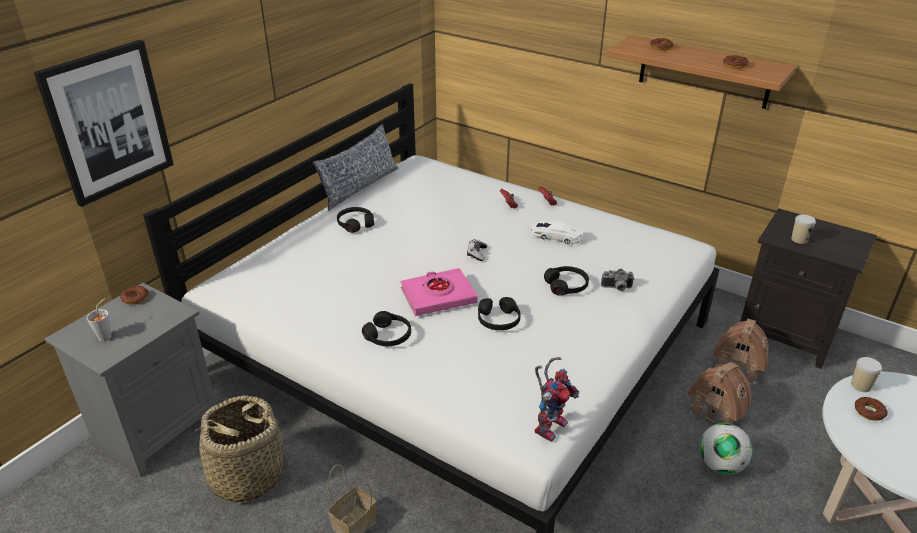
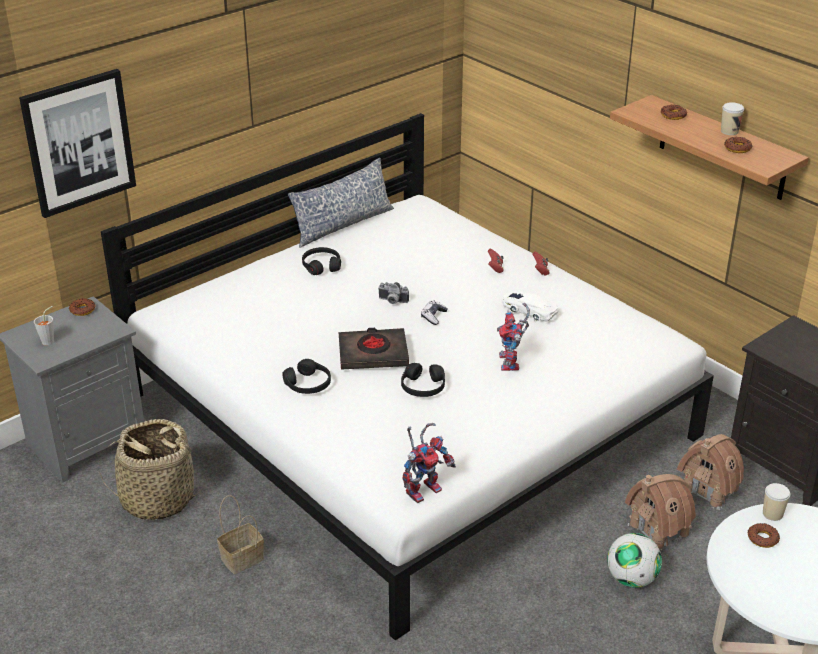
camera: 15 degrees right, 0 degrees up
pink book [400,268,478,316] -> black book [339,328,409,370]
black headphones [544,266,589,296] -> toy robot [497,303,530,371]
camera [601,269,634,291] -> camera moved to [378,282,409,304]
cup [791,214,816,244] -> cup moved to [721,102,744,135]

